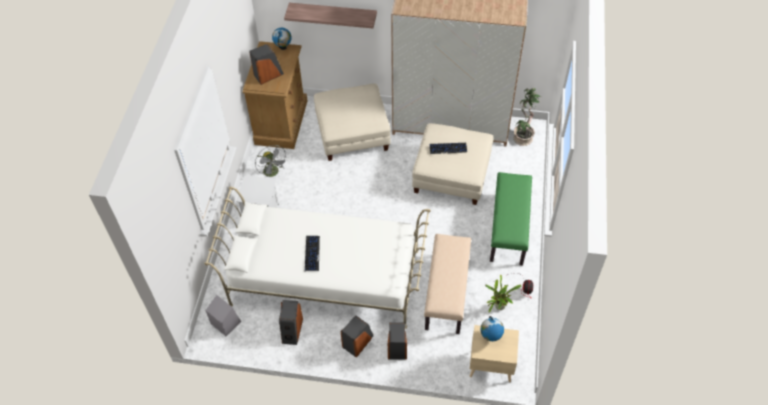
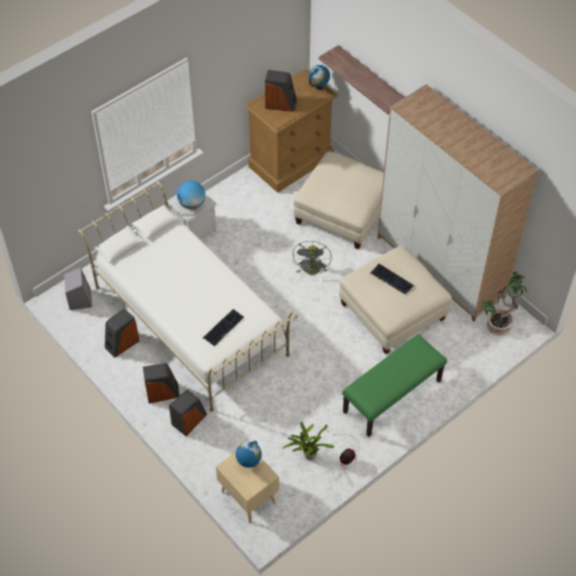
camera: 40 degrees right, 0 degrees up
grey fan [255,145,287,177] -> grey fan moved to [293,241,332,275]
keyboard [305,236,320,271] -> keyboard moved to [203,309,244,346]
beige bench [424,234,471,334] -> none
none -> globe [177,181,206,209]

